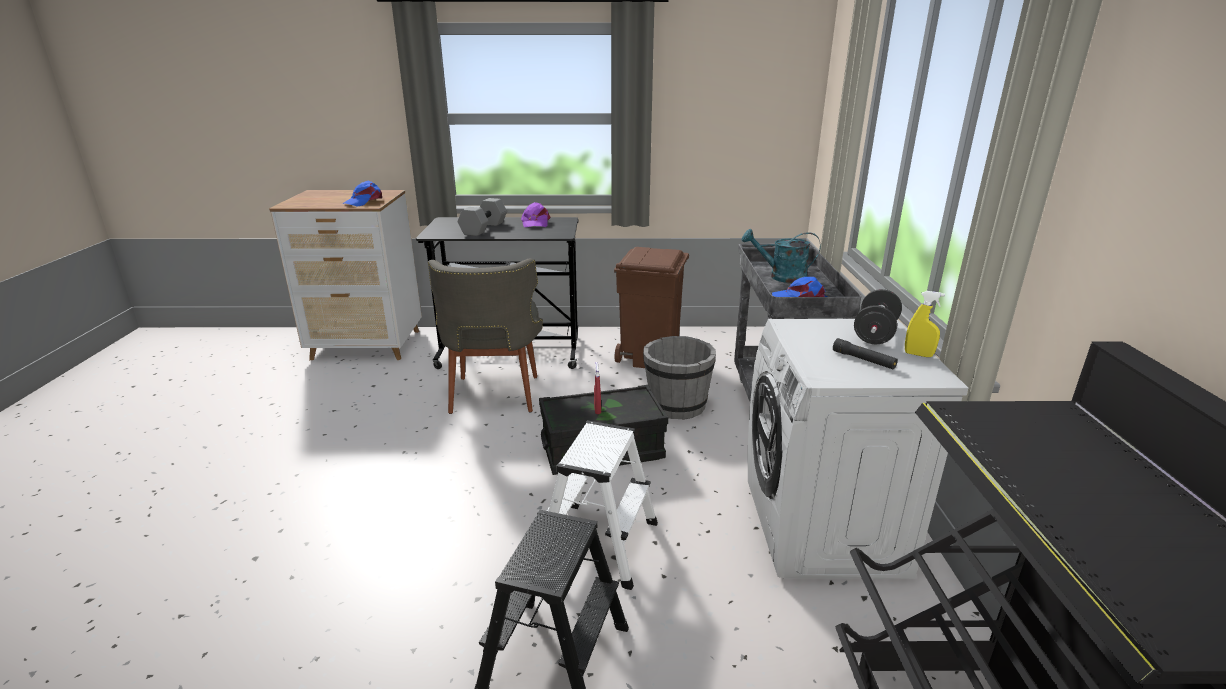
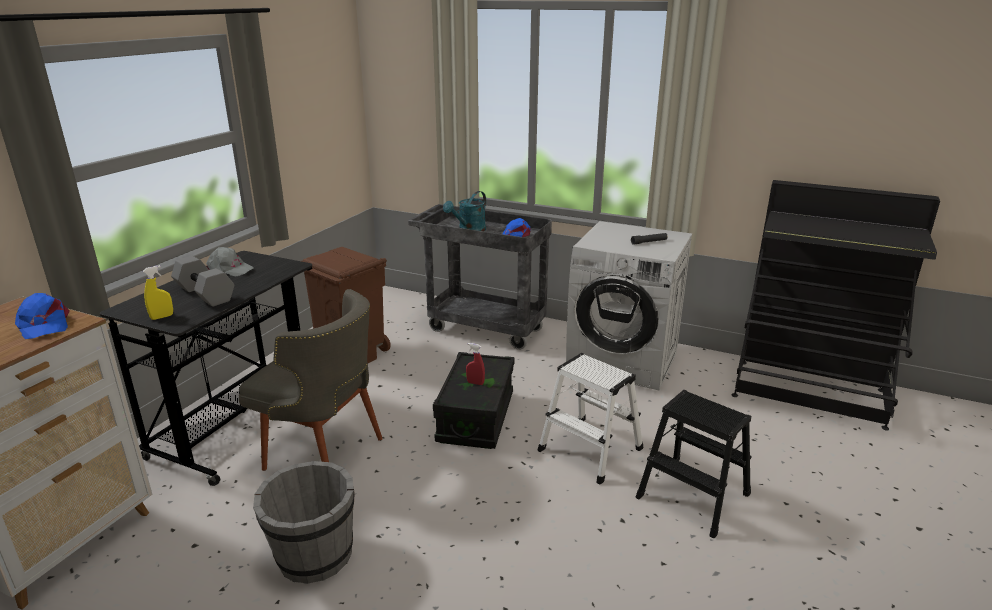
camera: 65 degrees left, 0 degrees up
purple cap [521,202,551,227] -> grey cap [206,247,254,276]
grey bucket [643,336,716,420] -> grey bucket moved to [253,461,354,583]
black dumbbell [854,289,902,344] -> none
yellow spray bottle [905,291,945,357] -> yellow spray bottle moved to [143,265,173,320]

